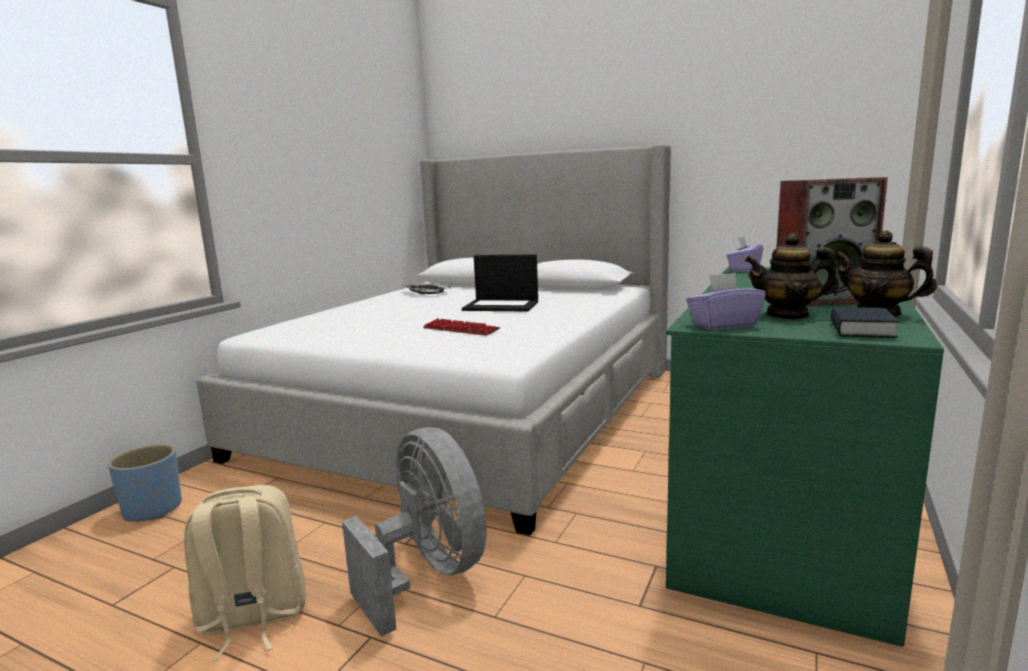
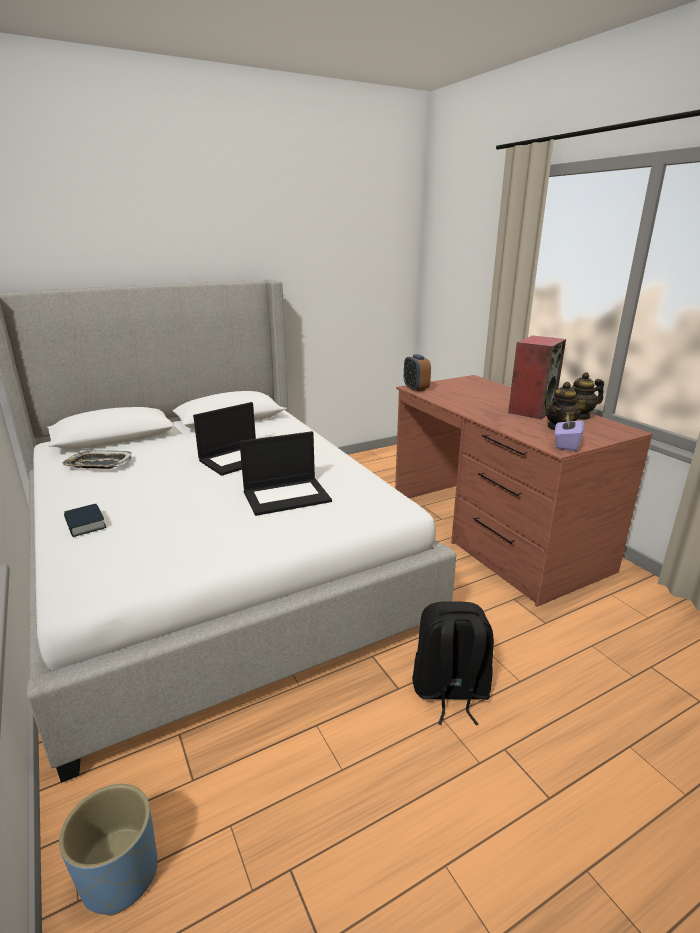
camera: 55 degrees left, 10 degrees up
beige backpack [184,485,306,661] -> none
grey fan [342,427,486,637] -> black backpack [412,602,494,725]
keyboard [423,318,500,336] -> laptop [240,431,332,516]
green desk [666,266,944,647] -> brown desk [395,375,653,607]
purple tissue box [727,236,764,271] -> alarm clock [404,354,431,391]
book [830,307,899,338] -> book moved to [64,504,106,537]

